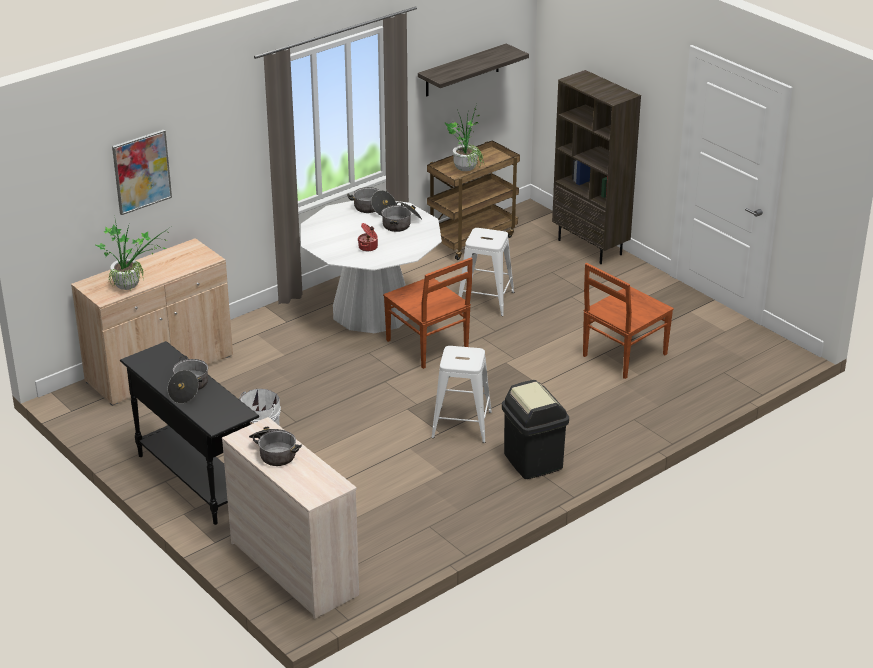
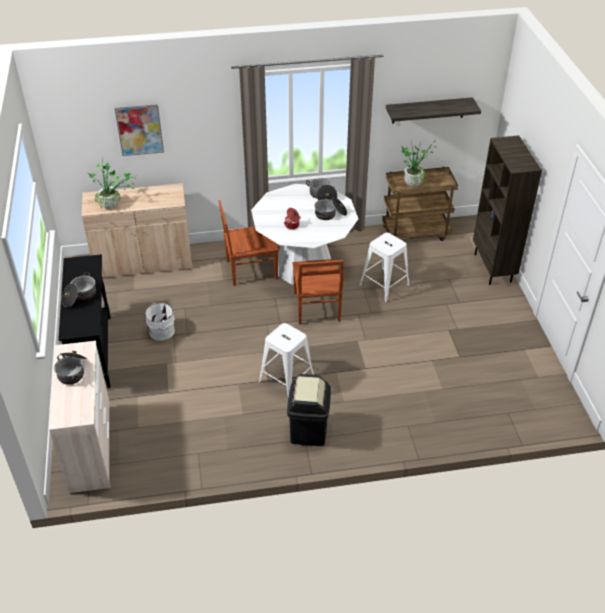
camera: 30 degrees right, 10 degrees up
brown chair [583,263,674,379] -> brown chair moved to [218,200,279,286]

